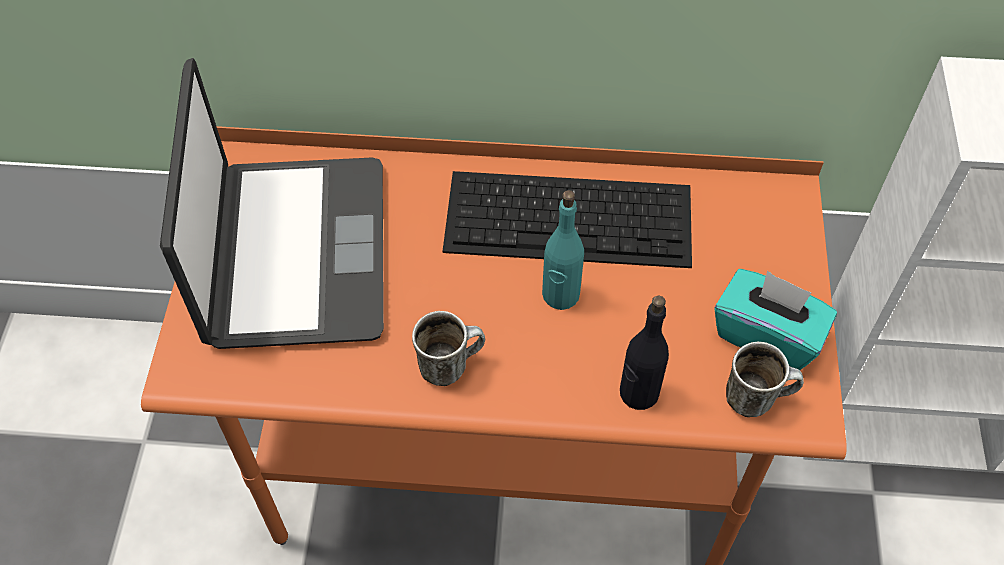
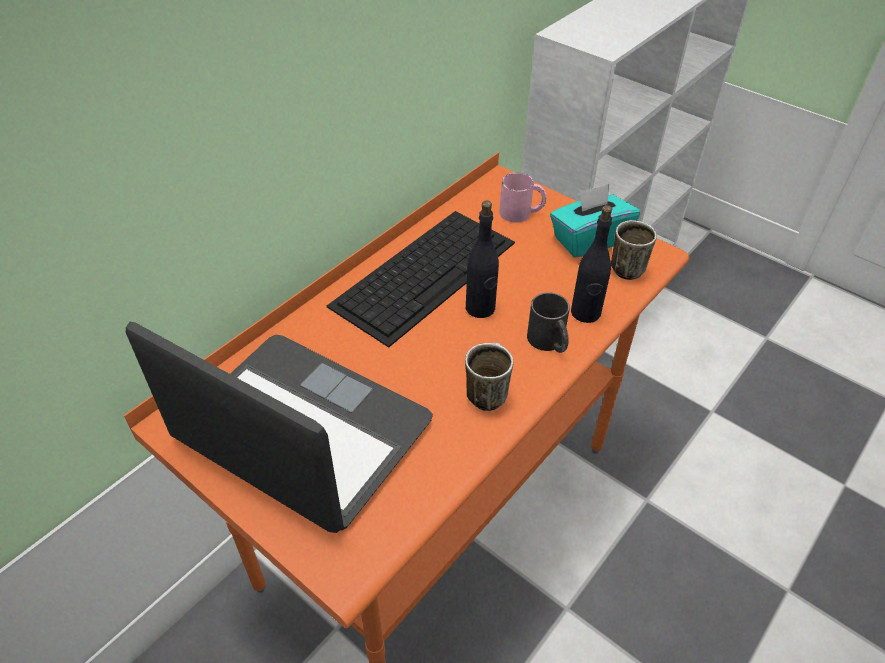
camera: 55 degrees left, 10 degrees down
turquoise bottle [542,190,584,310] -> black bottle [466,201,499,318]
none -> pink mug [499,172,546,223]
none -> black mug [527,292,570,353]

